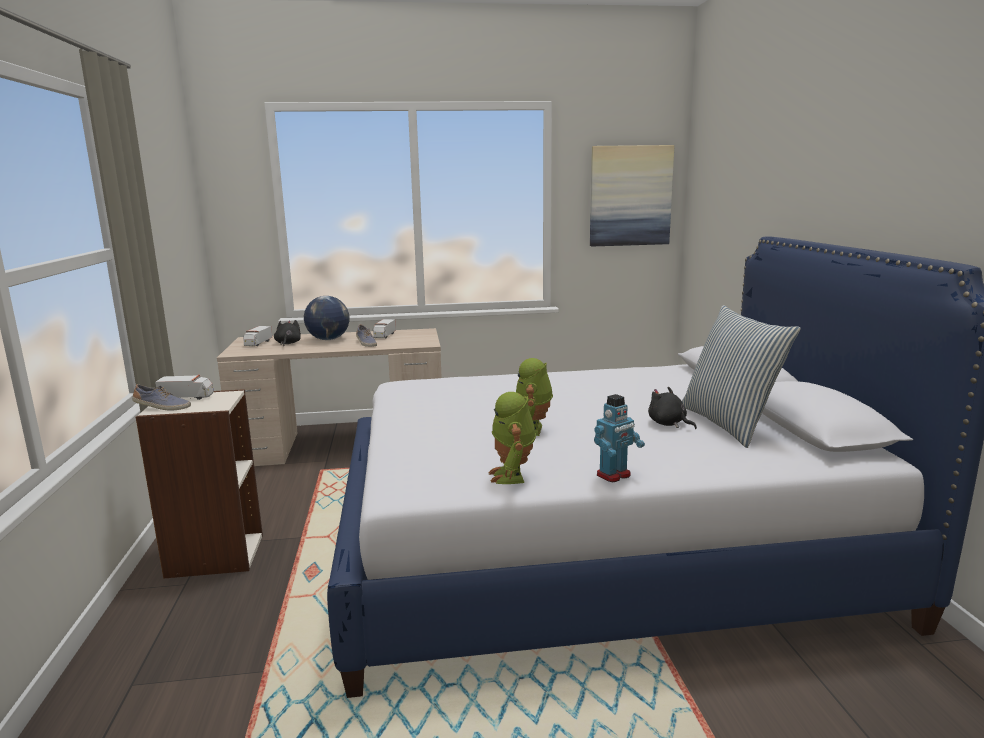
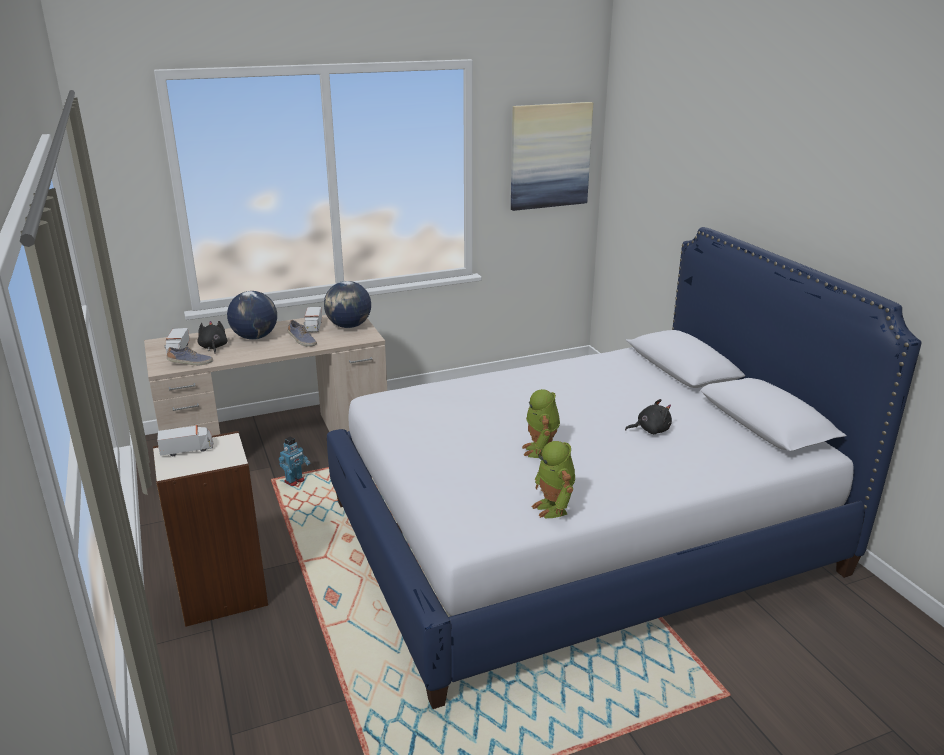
camera: 15 degrees left, 10 degrees up
shoe [132,384,191,411] -> shoe moved to [167,347,213,365]
toy robot [594,394,645,482] -> toy robot moved to [279,436,311,486]
black plush toy [648,387,697,429] -> black plush toy turned 135 degrees clockwise [625,399,672,434]
pillow [682,305,800,448] -> none
none -> globe [324,281,371,328]

